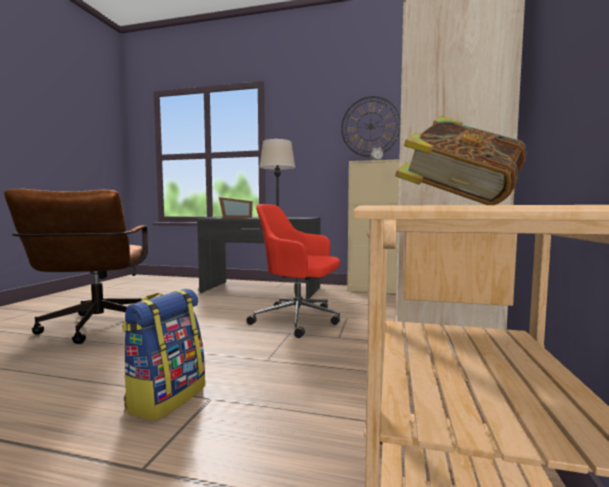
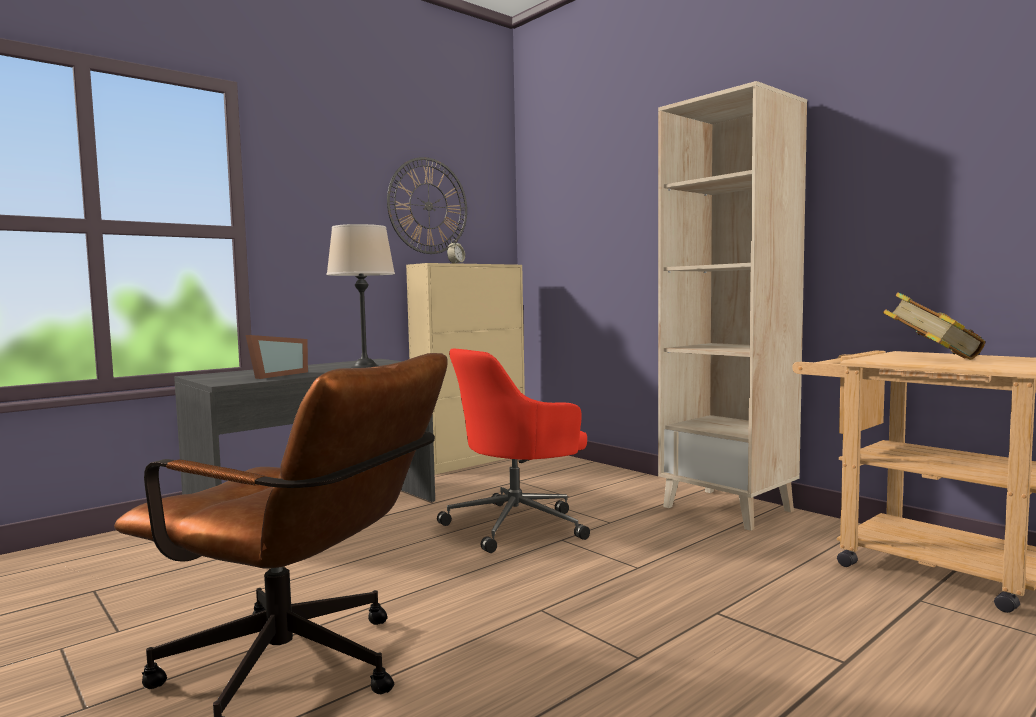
camera: 55 degrees left, 0 degrees up
backpack [122,289,205,421] -> none

